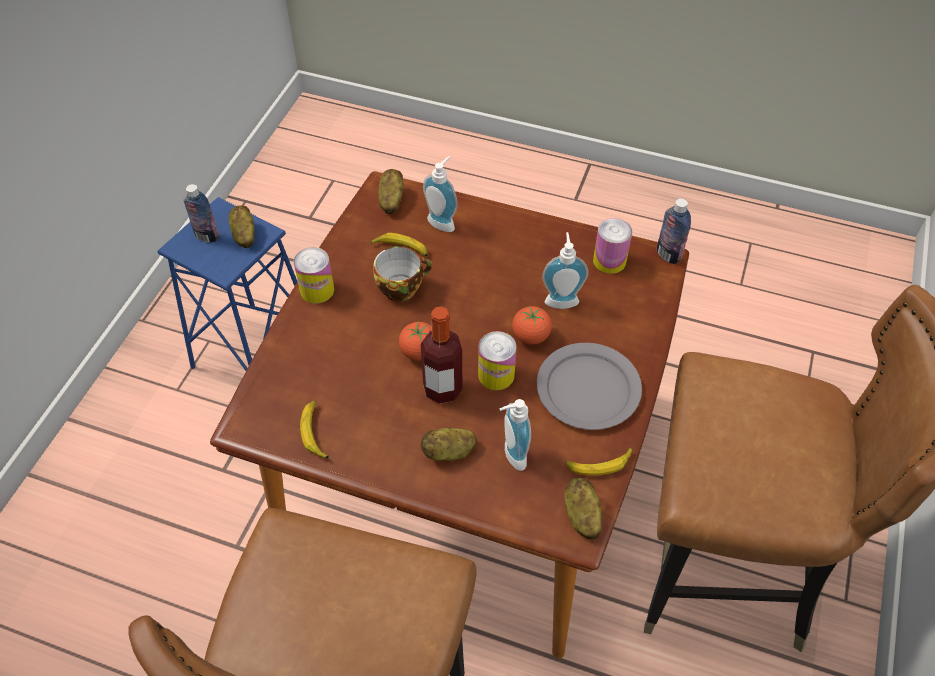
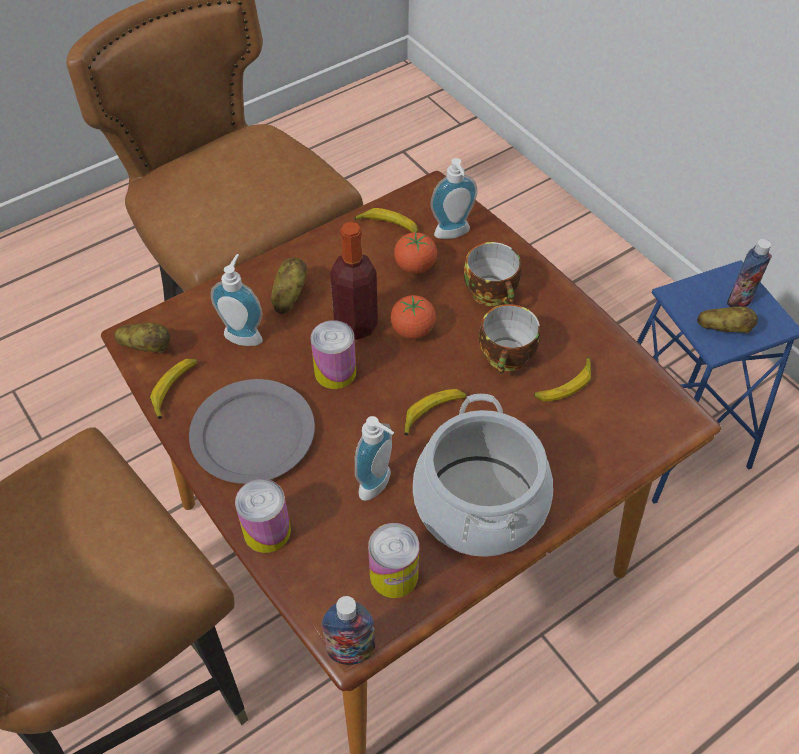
camera: 125 degrees right, 0 degrees up
can [294,247,334,304] -> can moved to [235,479,291,553]
potato [378,169,404,214] -> none
soap dispenser [423,156,457,232] -> soap dispenser moved to [430,158,478,239]
tomato [512,306,552,345] -> tomato moved to [394,231,437,274]
none -> banana [404,389,466,436]
none -> cooking pot [413,394,553,557]
none -> cup [464,242,521,306]

